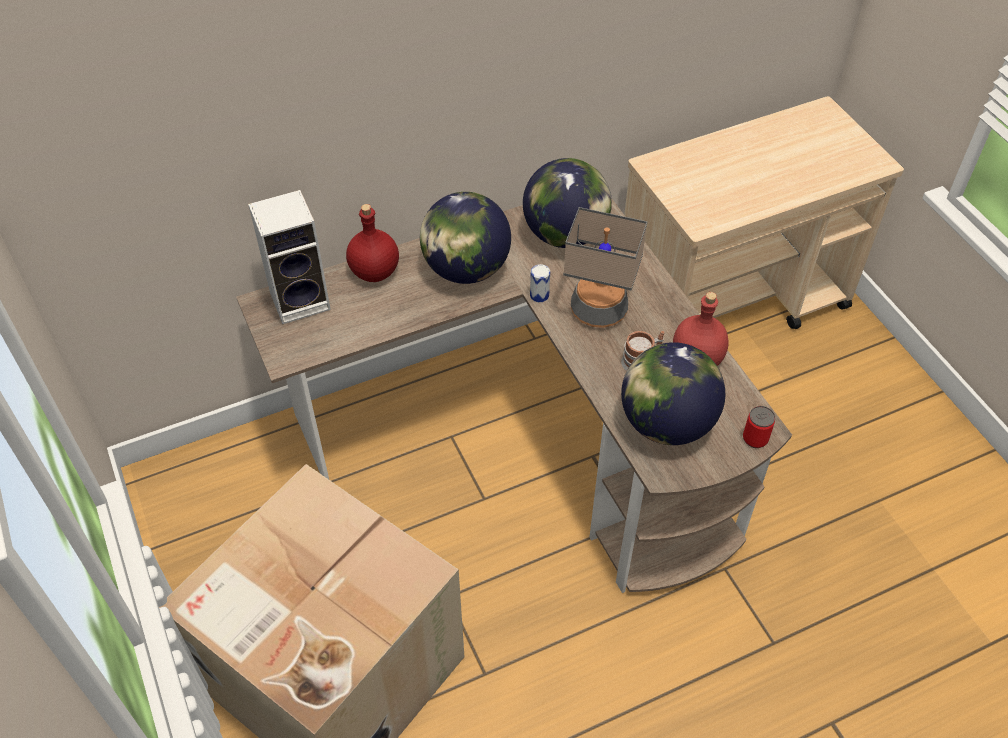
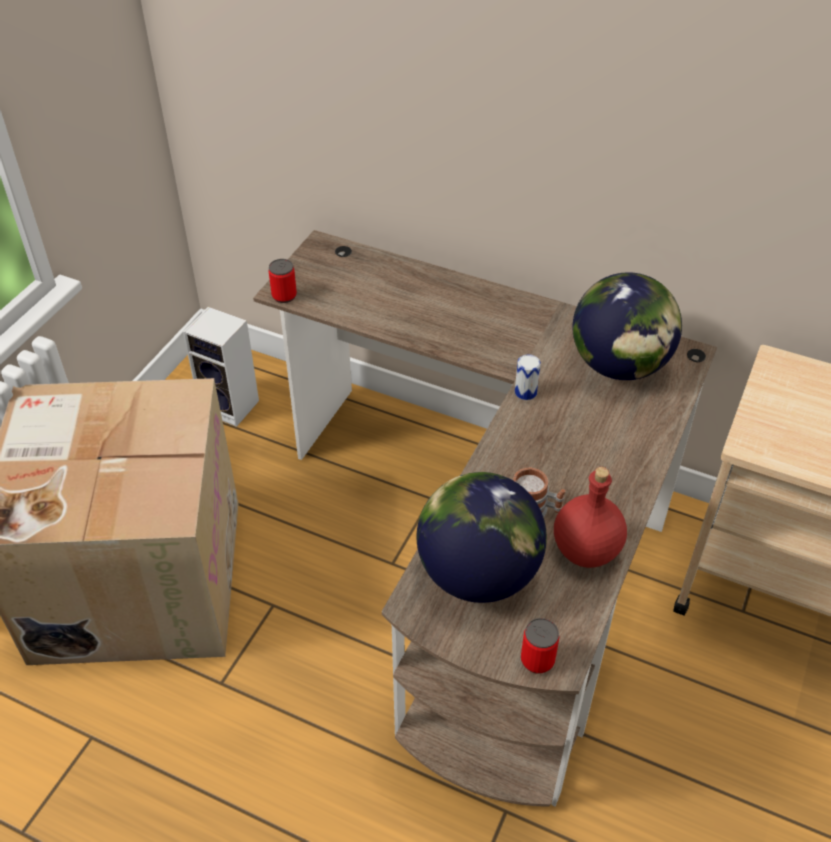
camera: 50 degrees right, 5 degrees down
speaker [248,190,331,325] -> speaker moved to [183,307,259,427]
red bottle [346,204,399,282] -> none
globe [420,192,511,284] -> none
table lamp [563,207,648,328] -> none
none -> can [269,259,297,303]

